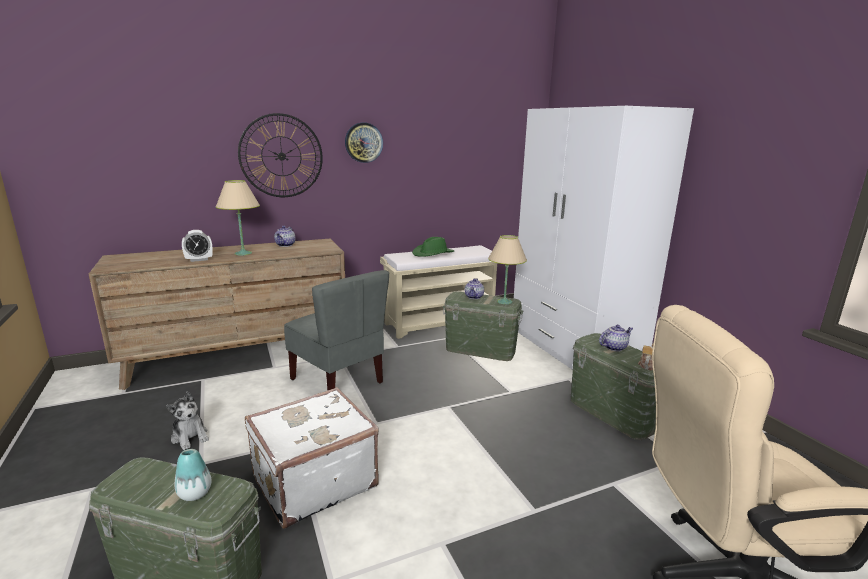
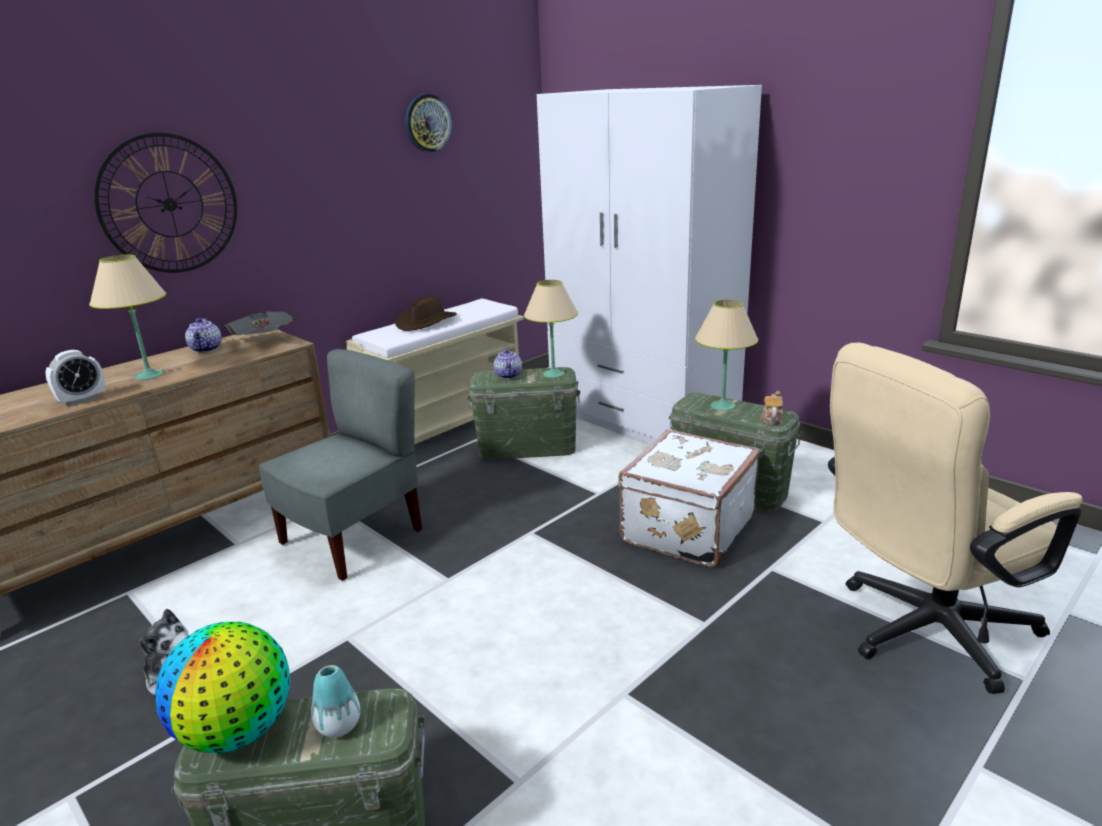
camera: 20 degrees left, 5 degrees up
white suitcase [245,387,379,529] -> white suitcase moved to [618,429,760,567]
grey chair [284,270,389,391] -> grey chair turned 75 degrees counterclockwise [259,349,422,581]
wall clock [345,123,383,163] -> wall clock moved to [405,94,452,152]
green hat [412,237,455,257] -> brown hat [395,296,457,331]
teapot [599,325,633,351] -> beige table lamp [695,300,758,411]
none -> globe [155,622,290,753]
none -> newspaper [224,311,294,335]

